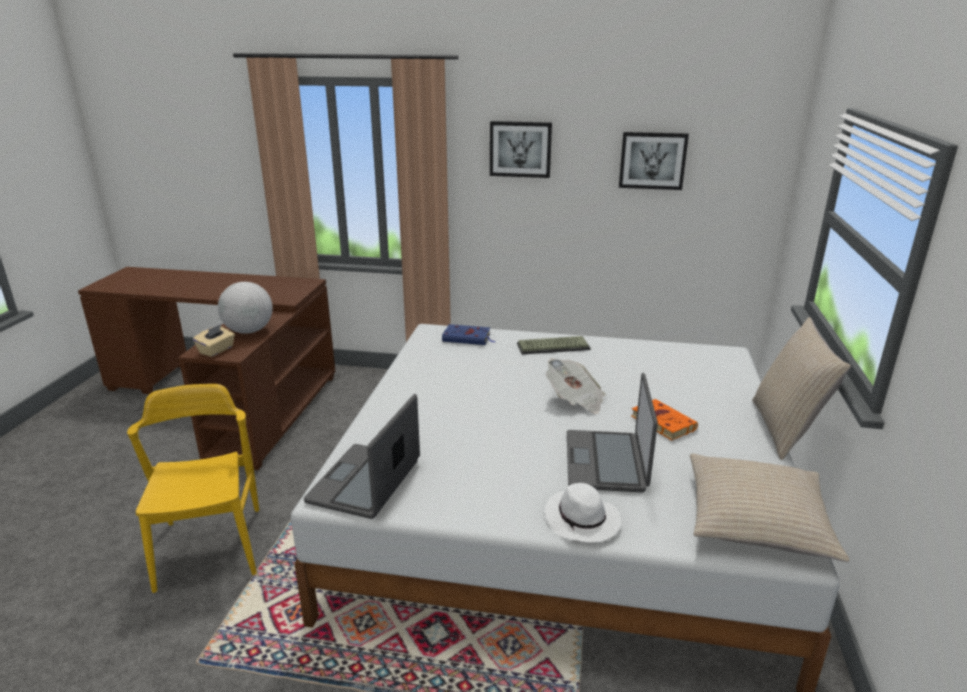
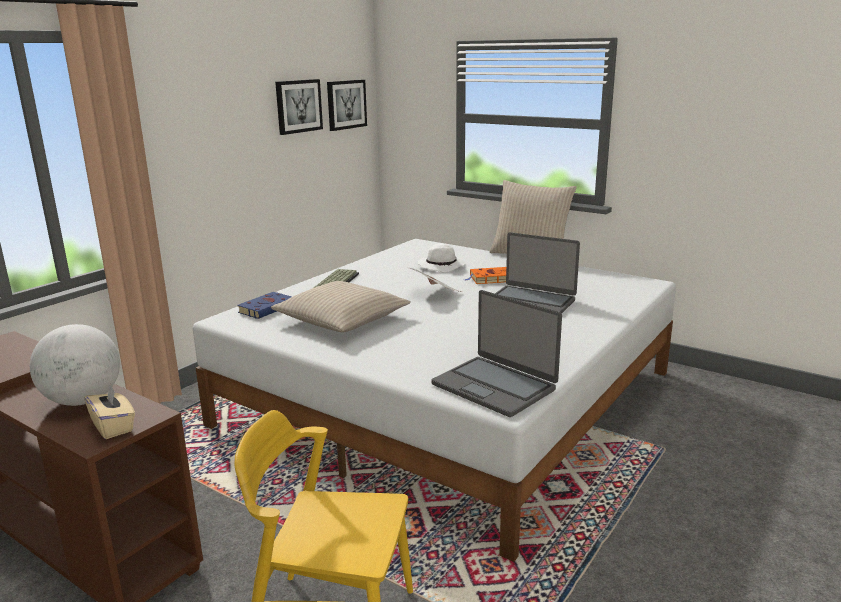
camera: 65 degrees left, 5 degrees down
picture [490,121,552,178] -> picture moved to [327,80,367,131]
white hat [545,483,621,543] -> white hat moved to [418,243,465,272]
beige pillow [690,454,849,562] -> beige pillow moved to [271,281,411,332]

